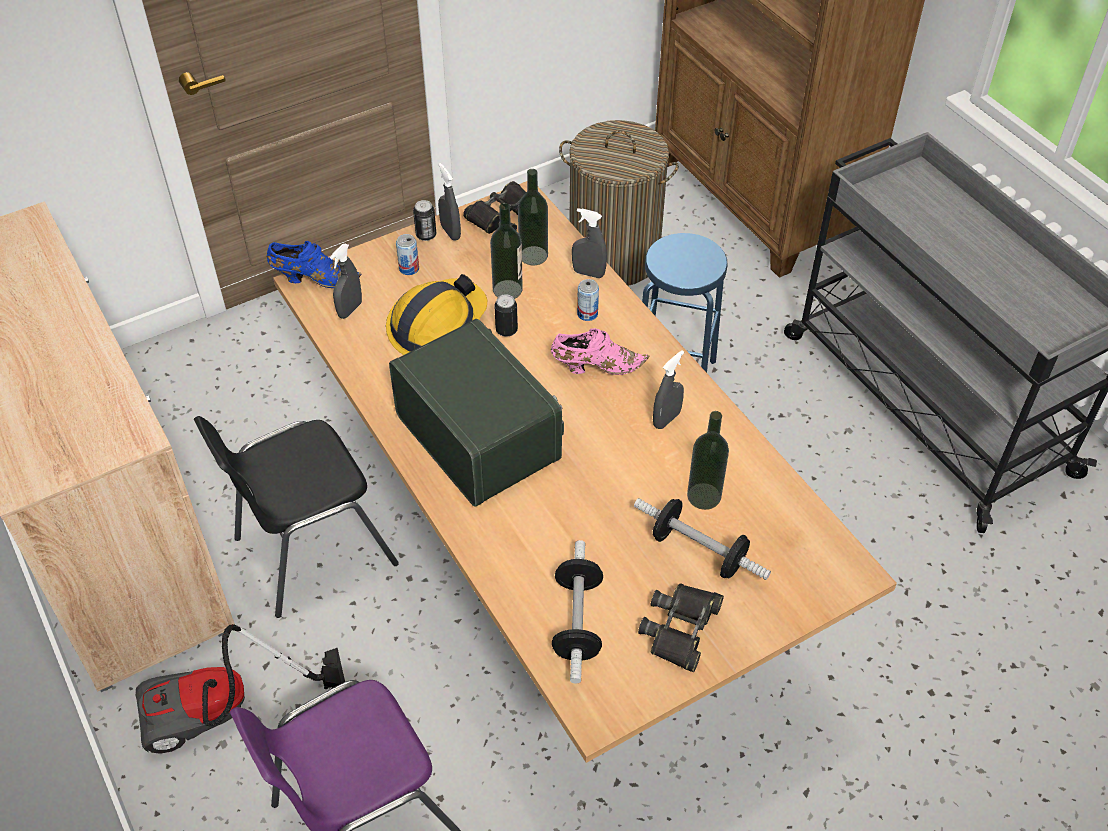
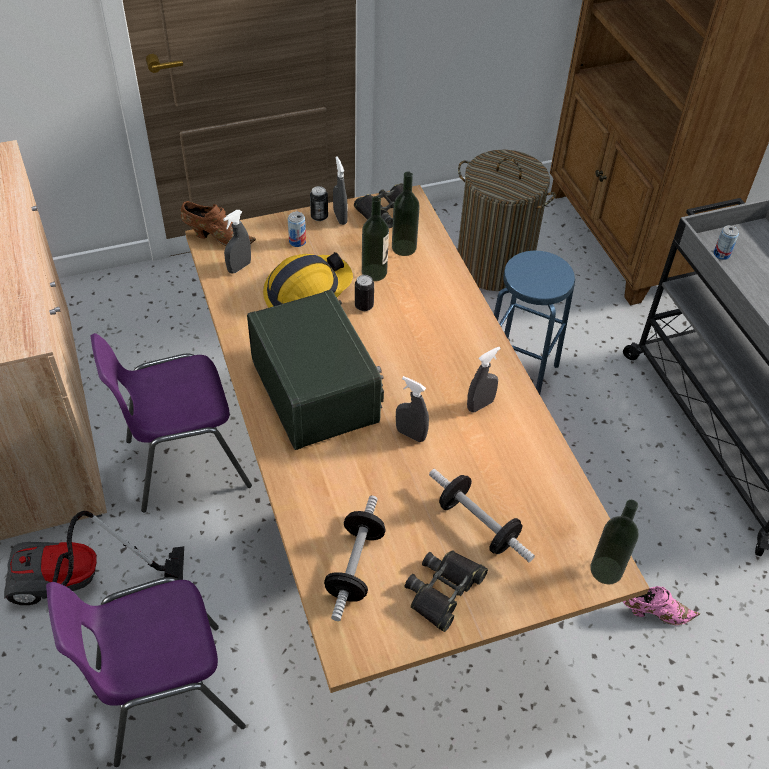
camera: 10 degrees right, 0 degrees up
black chair [194,416,399,618] -> purple chair [91,333,252,513]
blue shoe [267,241,362,288] -> brown shoe [180,201,256,246]
pink shoe [551,328,650,375] -> pink shoe moved to [623,586,700,625]
grey spray bottle [572,208,607,278] -> grey spray bottle moved to [396,376,429,442]
can [577,279,599,321] -> can moved to [714,225,739,260]
bottle [687,411,729,510] -> bottle moved to [590,500,638,585]

